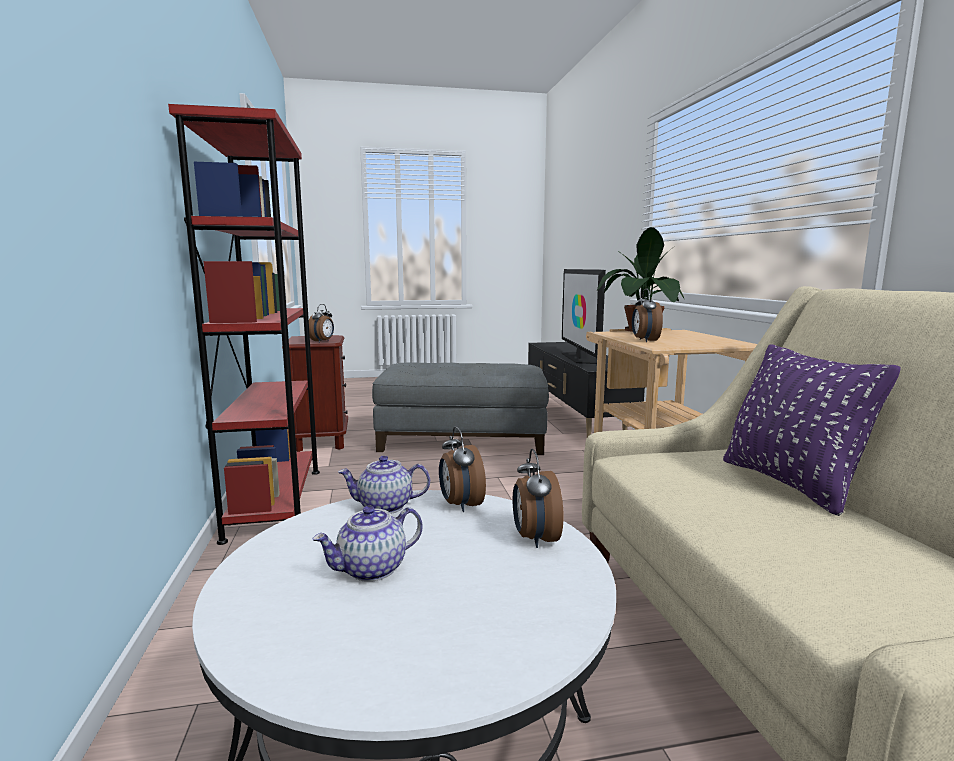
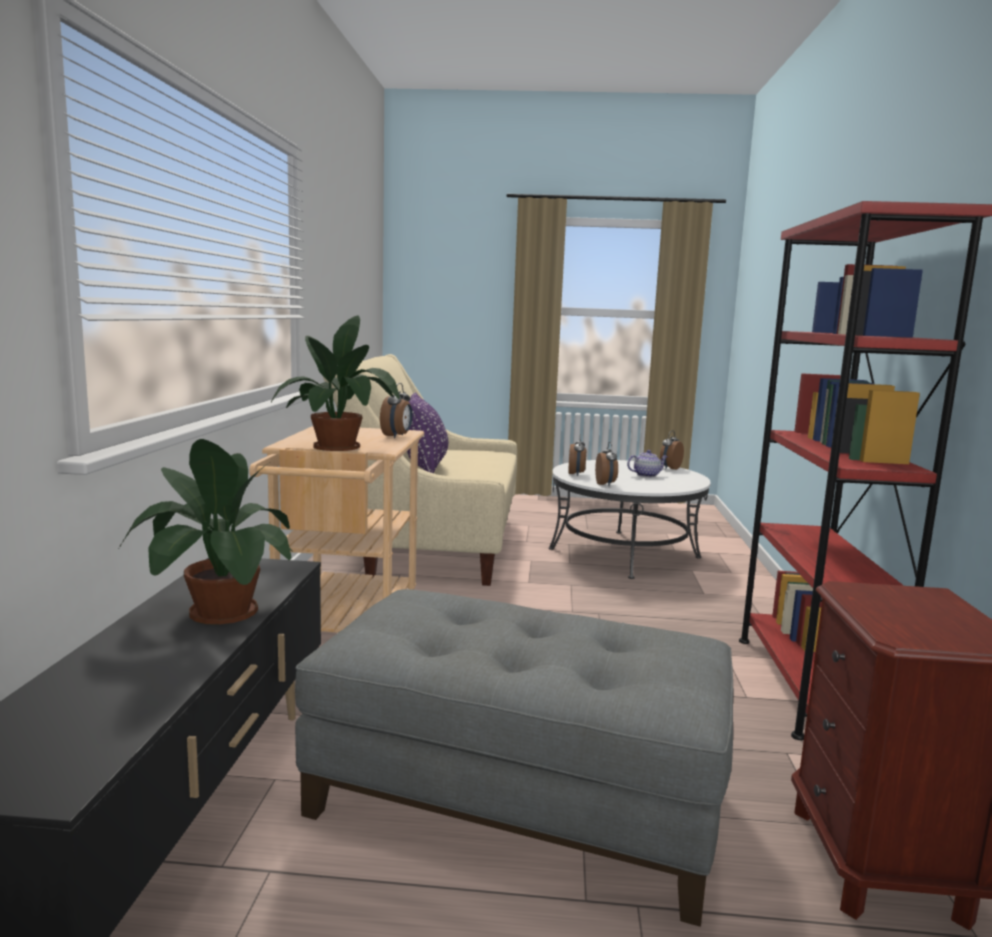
camera: 165 degrees left, 0 degrees up
alarm clock [309,304,334,342] -> alarm clock moved to [660,430,684,470]
teapot [338,455,430,514] -> none
television [562,269,606,364] -> potted plant [119,439,293,625]

